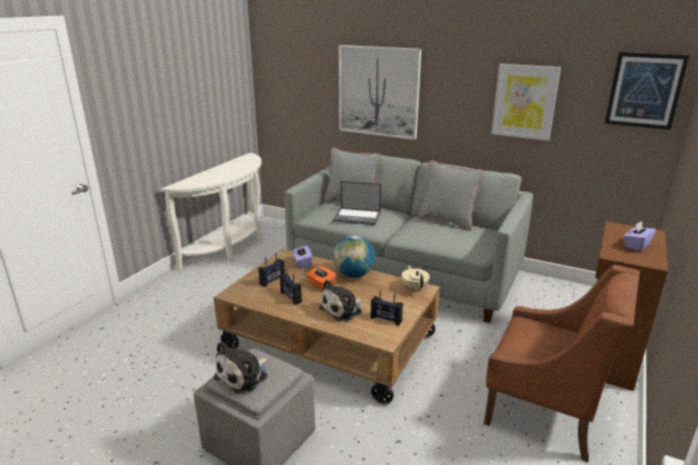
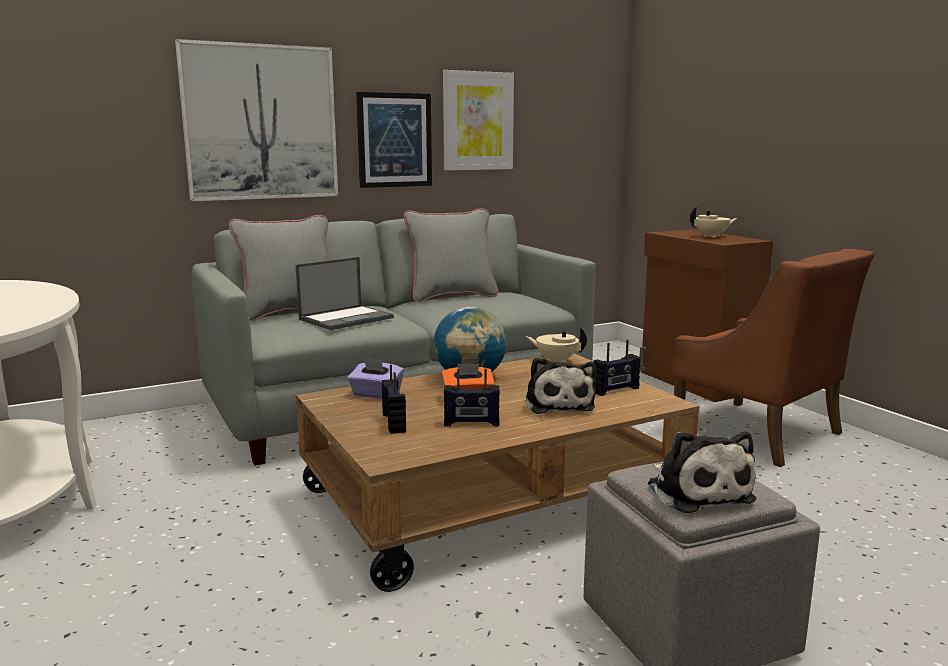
camera: 55 degrees left, 10 degrees down
brown armchair [484,265,640,462] -> brown armchair turned 75 degrees clockwise [672,249,874,467]
picture [605,52,690,130] -> picture moved to [356,92,432,188]
purple tissue box [624,221,656,251] -> beige teapot [690,206,738,238]

